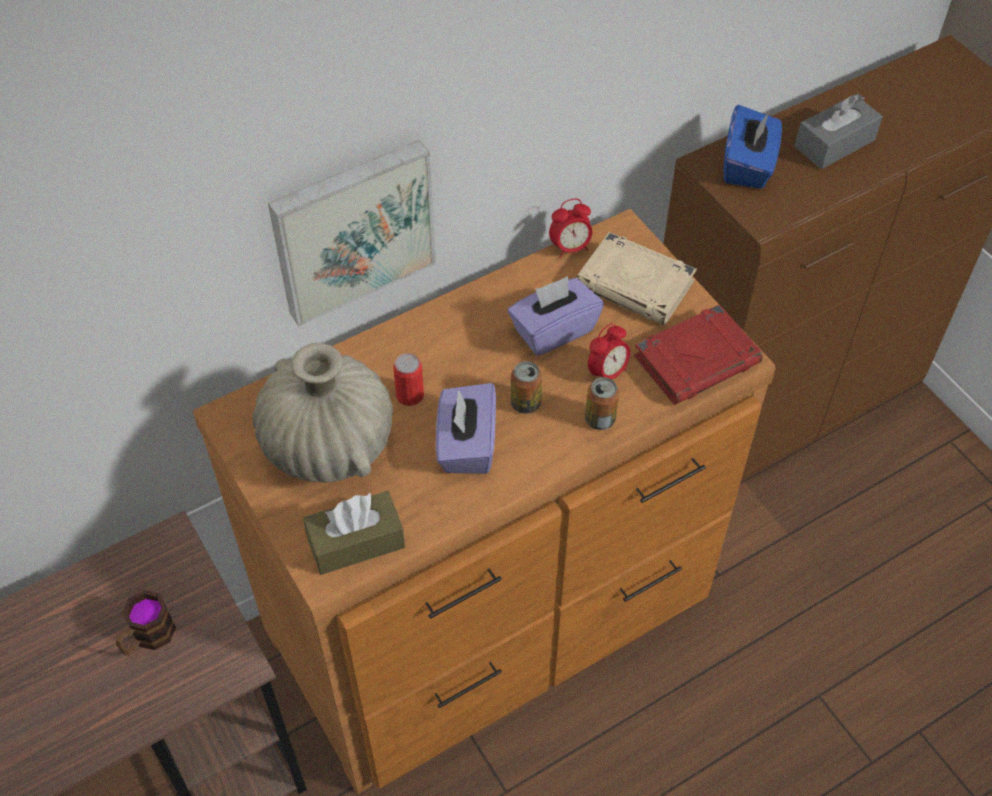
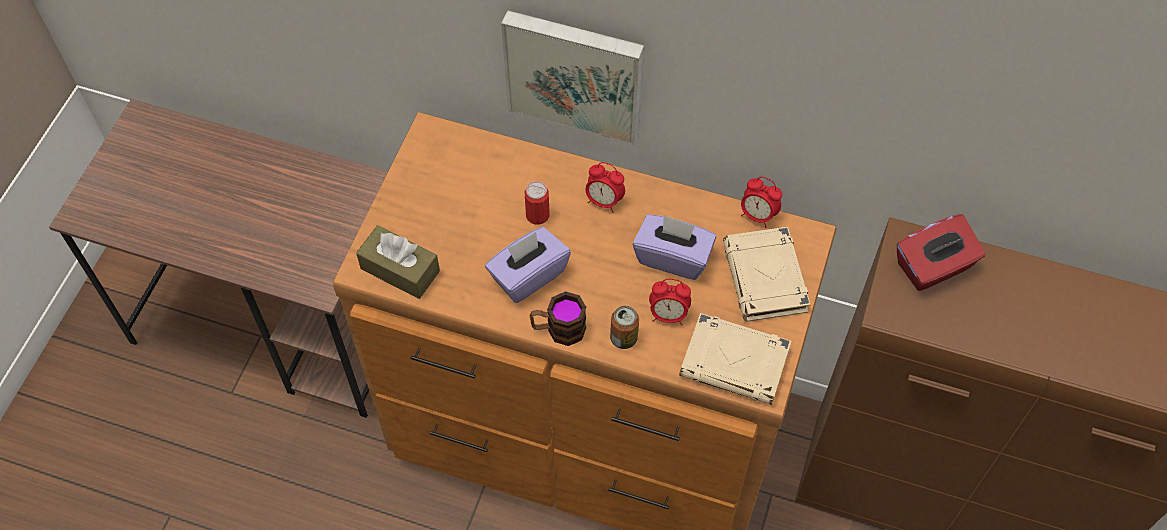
camera: 50 degrees right, 5 degrees up
mug [116,590,176,655] -> mug moved to [530,291,586,346]
beige vase [252,343,393,483] -> none
can [511,361,542,414] -> none
red book [634,304,763,405] -> beige book [679,313,791,405]
blue tissue box [724,105,782,189] -> red tissue box [897,214,985,291]
grey tissue box [795,94,882,169] -> none
none -> alarm clock [585,162,625,213]

